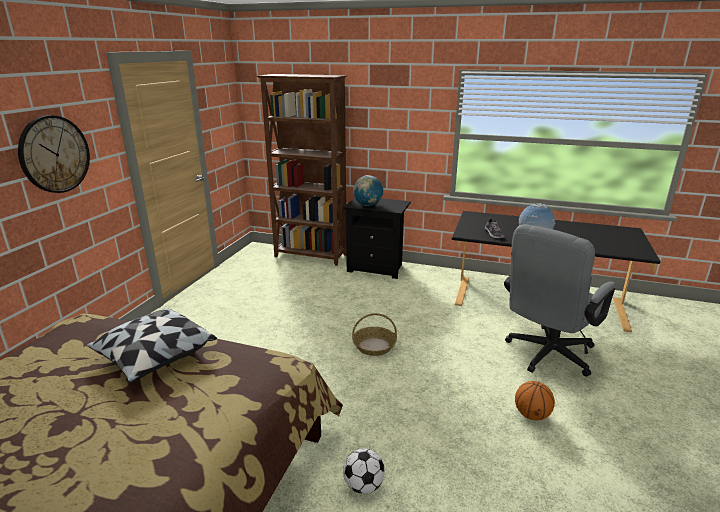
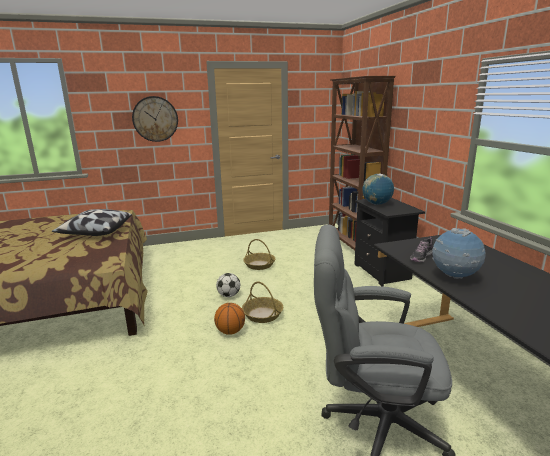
camera: 55 degrees right, 5 degrees down
football [343,448,385,494] -> football moved to [216,273,240,297]
basketball [515,381,555,421] -> basketball moved to [214,303,245,335]
none -> basket [243,239,275,270]

